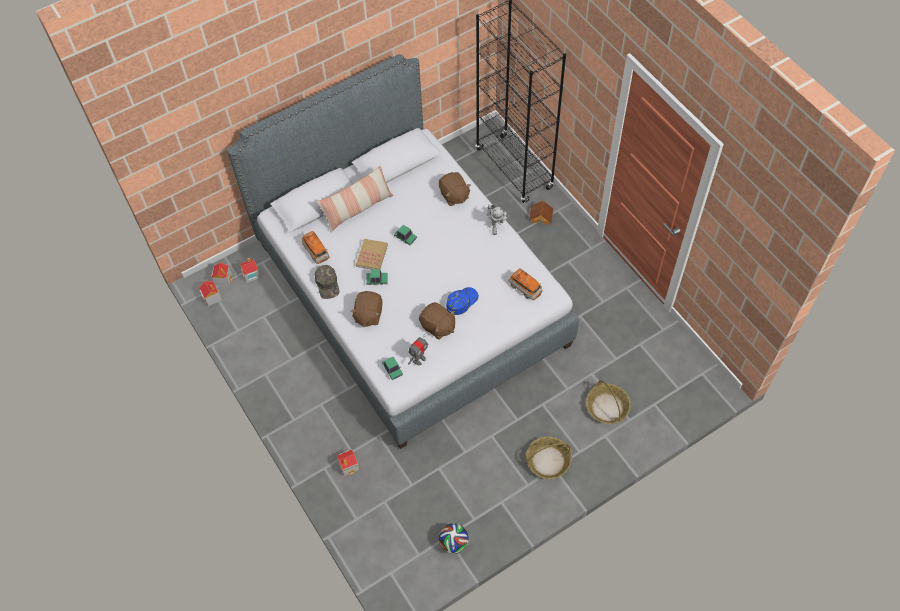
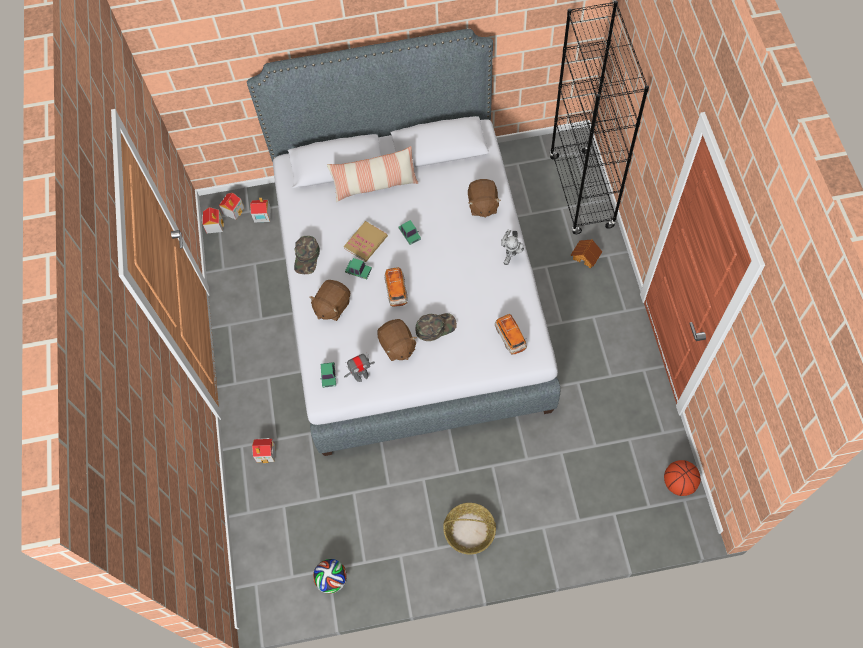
camera: 25 degrees right, 5 degrees up
toy car [302,231,330,264] -> toy car moved to [385,267,408,307]
blue cap [446,287,479,315] -> green cap [415,313,457,341]
basket [586,380,631,424] -> none
none -> basketball [664,460,701,496]

